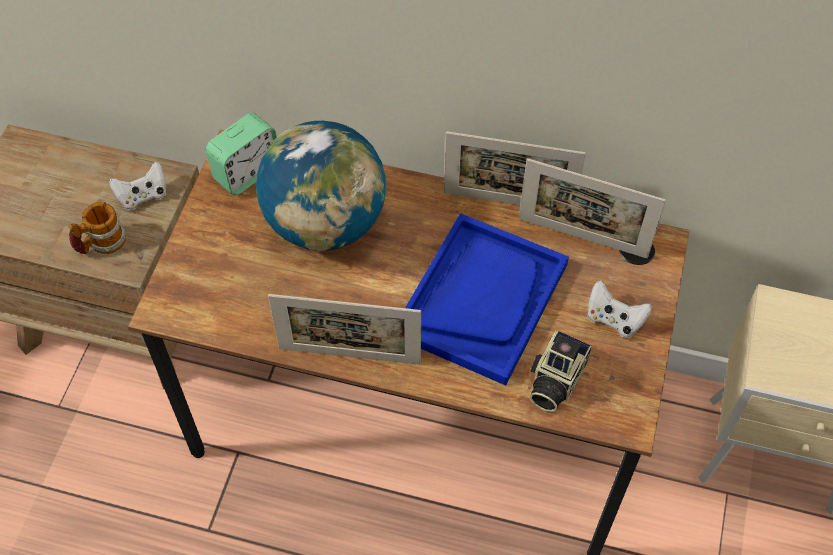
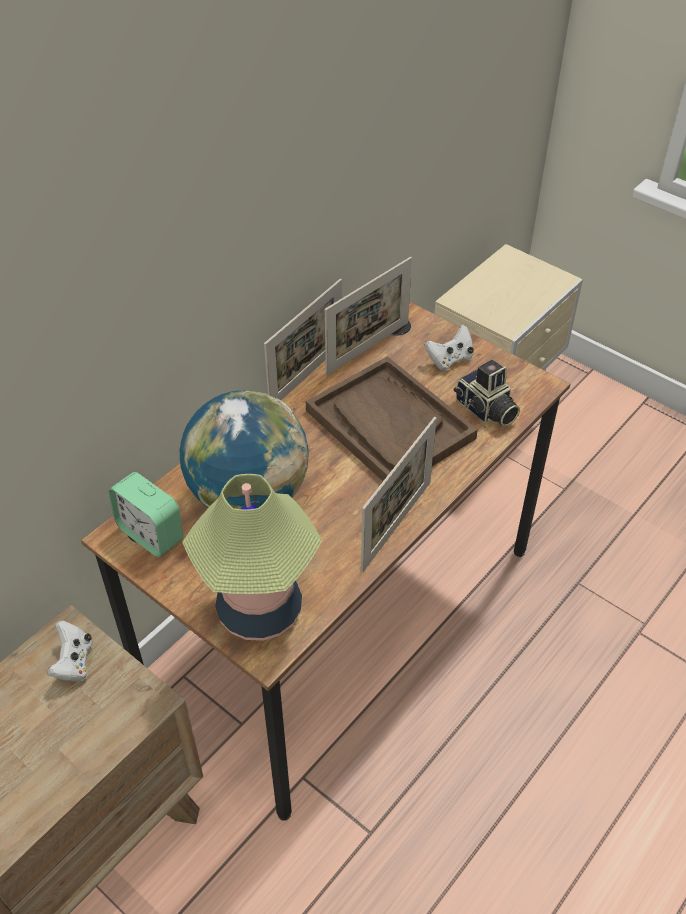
camera: 65 degrees left, 10 degrees down
mug [68,202,126,254] -> none
alarm clock [206,113,277,195] -> alarm clock turned 150 degrees clockwise [108,472,183,557]
blue tray [405,213,569,386] -> brown tray [306,356,478,481]
none -> table lamp [183,474,322,641]

